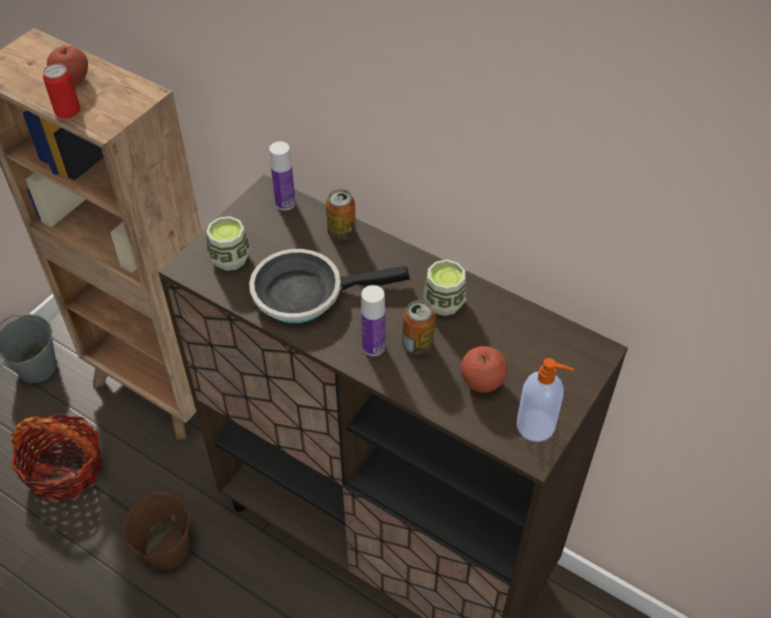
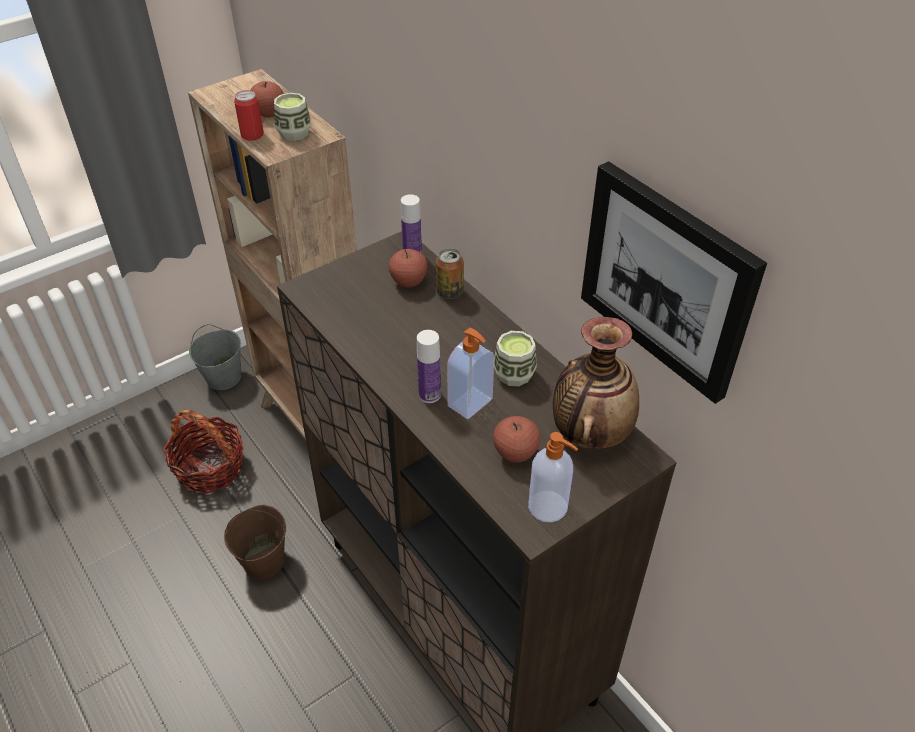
camera: 20 degrees right, 5 degrees down
cup [206,216,250,271] -> cup moved to [274,93,311,141]
frying pan [249,249,410,323] -> none
can [402,300,435,355] -> soap dispenser [447,328,494,419]
none -> apple [389,249,427,287]
none -> vase [553,317,639,449]
none -> picture [581,161,767,404]

